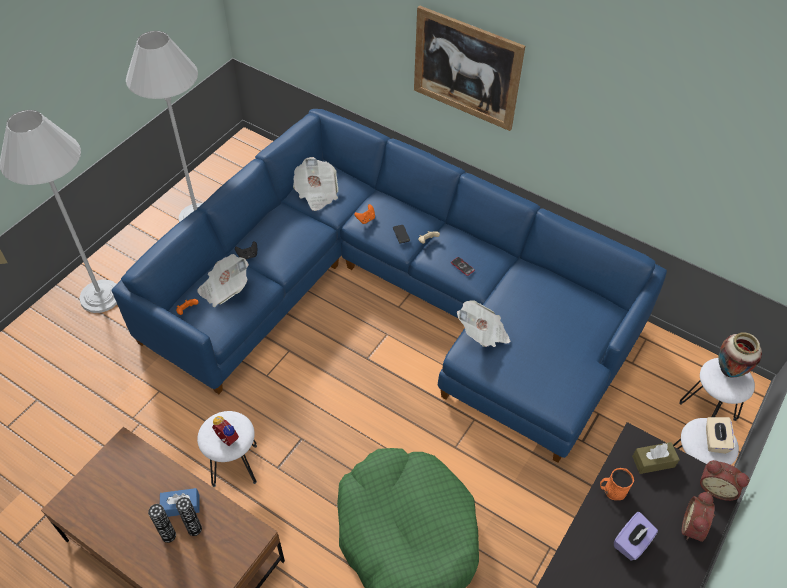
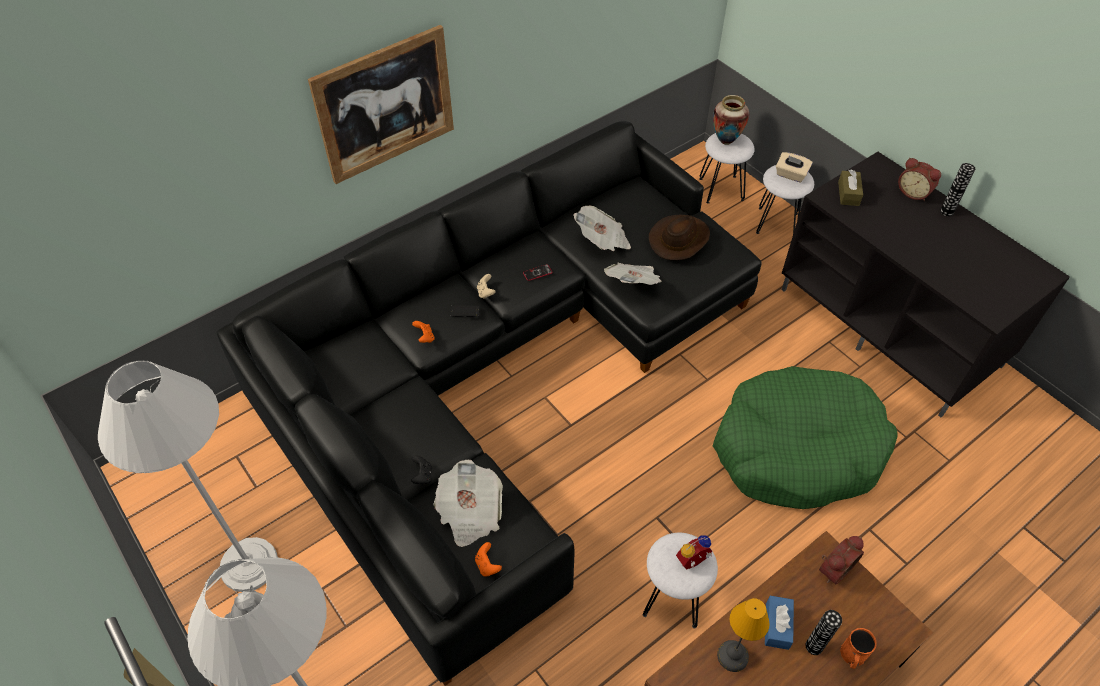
camera: 70 degrees left, 0 degrees up
blue sofa [112,109,667,463] -> black sofa [217,121,762,686]
vase [176,497,202,536] -> vase moved to [940,163,975,216]
newspaper [293,157,338,211] -> newspaper moved to [574,205,631,251]
orange mug [600,468,634,500] -> orange mug moved to [840,628,877,669]
purple tissue box [614,512,658,561] -> none
alarm clock [700,460,750,501] -> alarm clock moved to [819,536,864,584]
none -> brown hat [649,215,710,260]
none -> table lamp [717,598,770,672]

